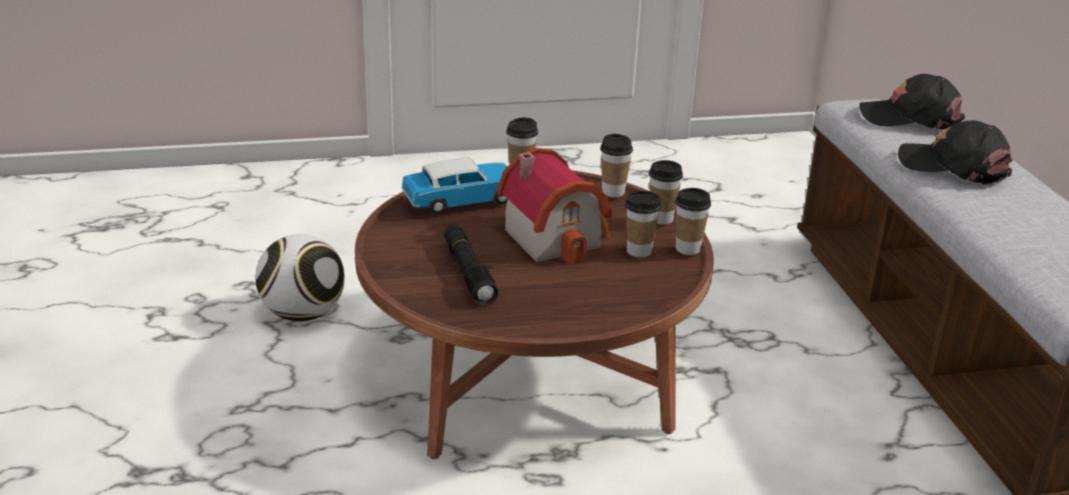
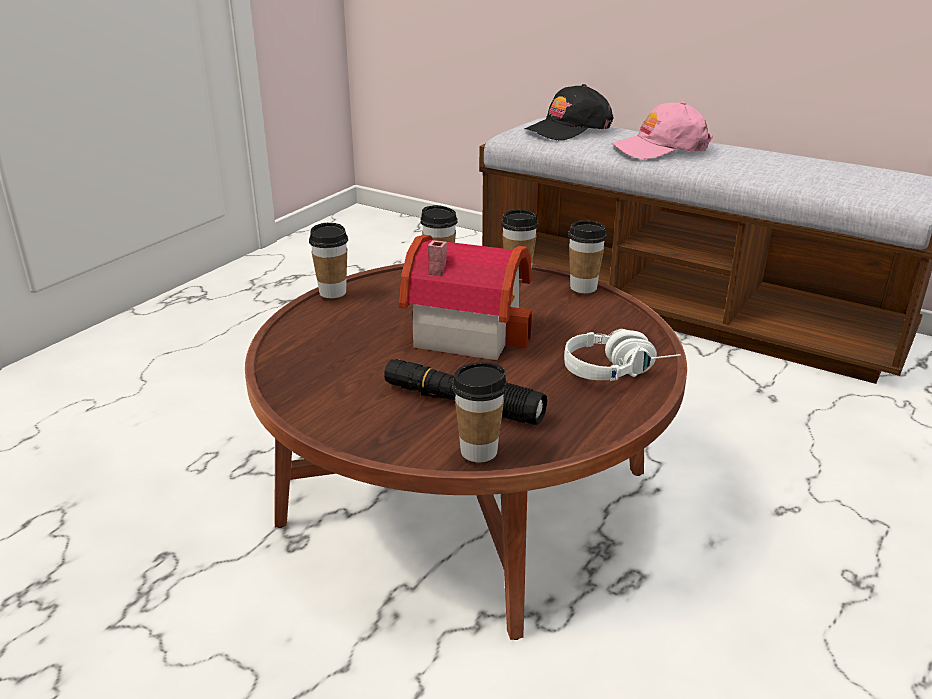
camera: 45 degrees left, 0 degrees up
football [255,234,345,322] -> none
toy car [401,157,508,214] -> none
cup [625,191,661,258] -> cup moved to [452,362,507,462]
black cap [898,120,1013,185] -> pink cap [611,101,713,159]
none -> white headphones [564,329,681,381]

